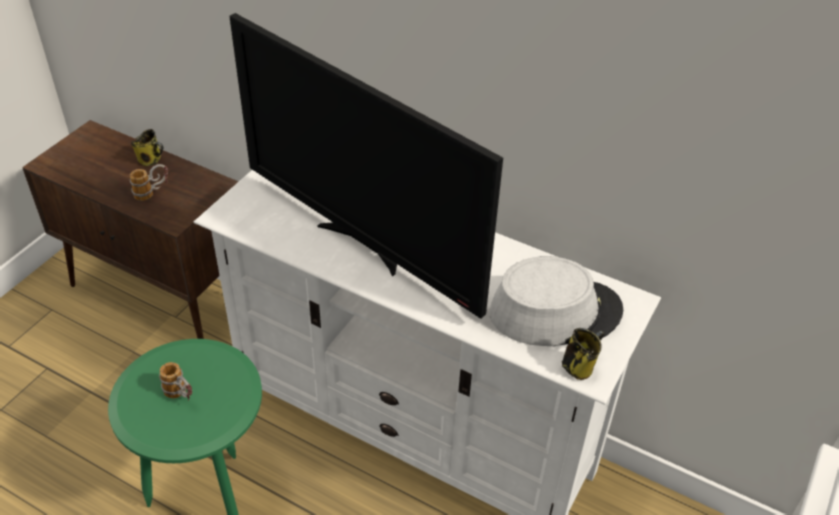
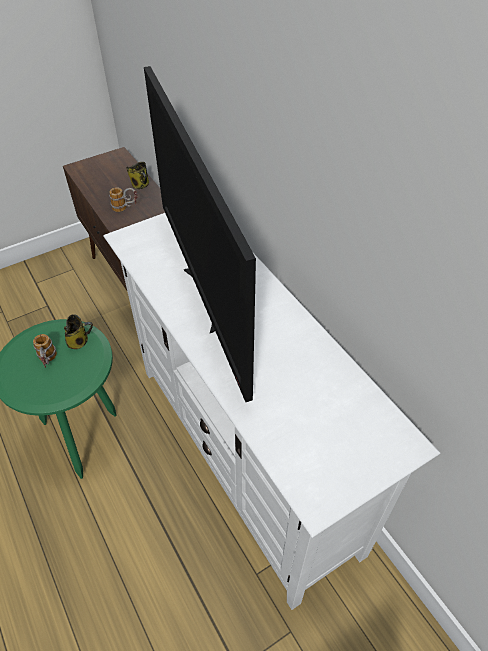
camera: 30 degrees right, 5 degrees up
grey hat [490,256,623,346] -> none
mug [562,328,604,380] -> mug moved to [64,314,93,349]

